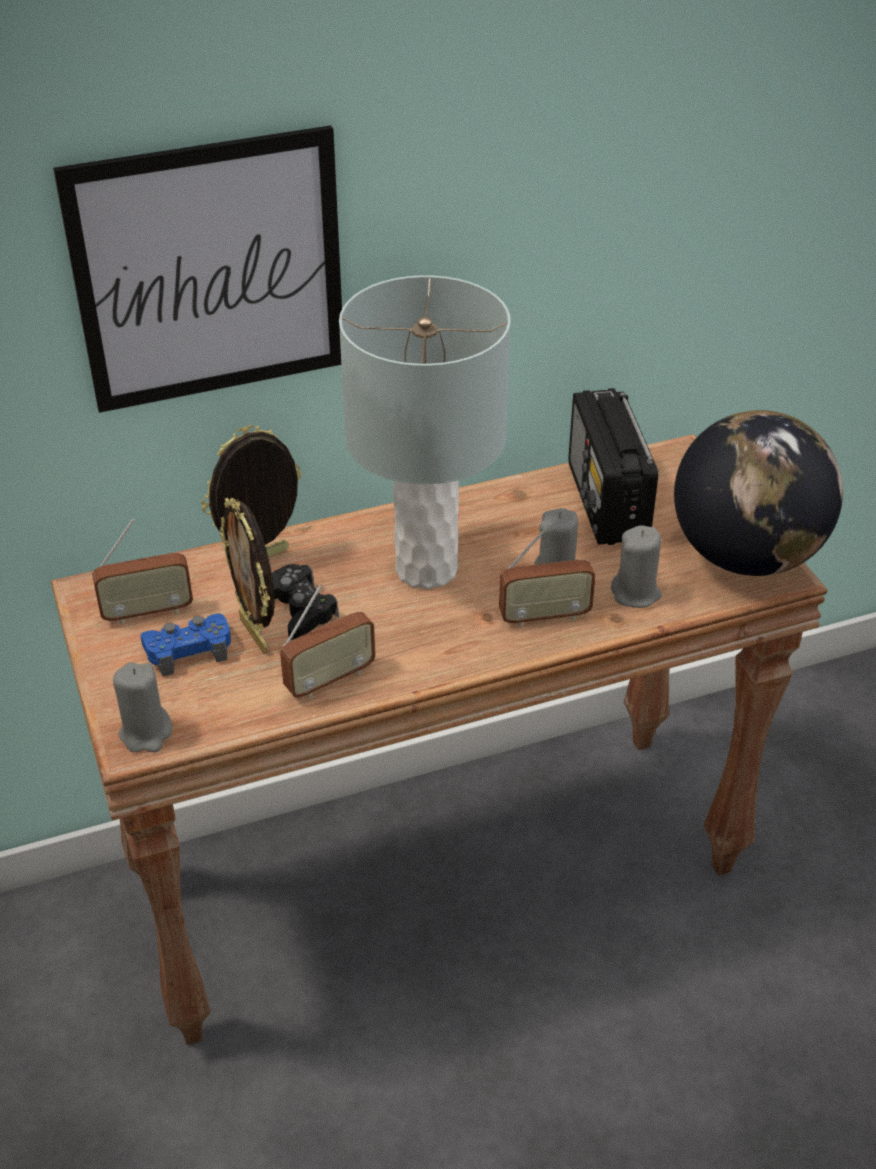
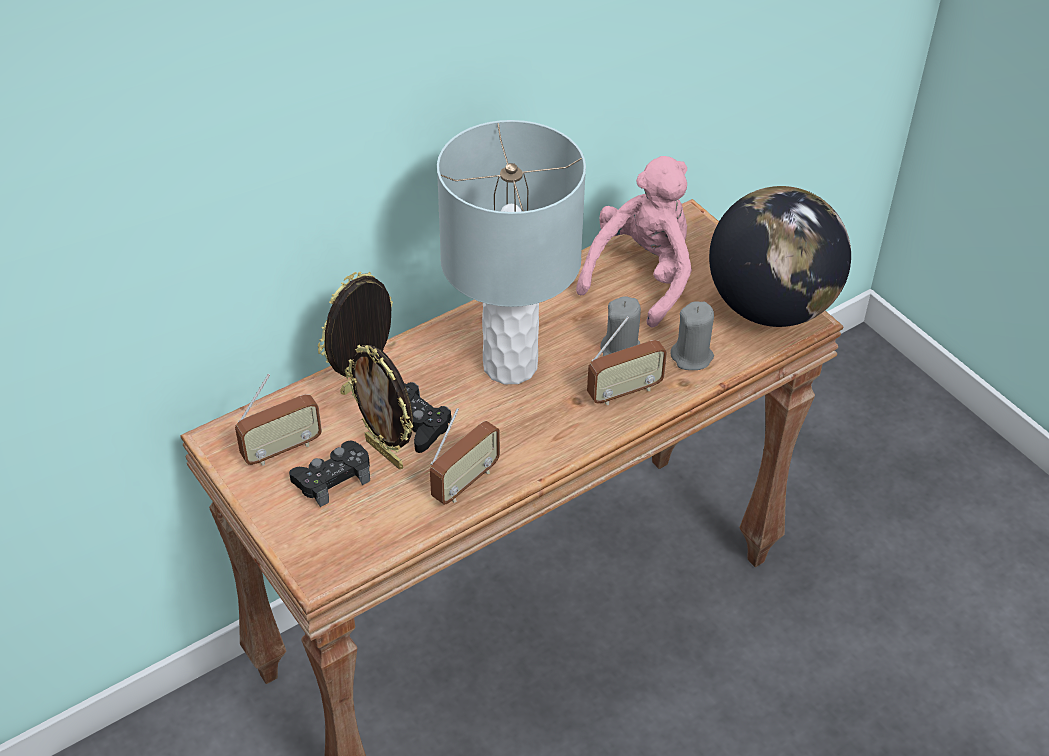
camera: 15 degrees left, 5 degrees up
picture [53,125,342,413] -> none
grey candle [113,662,172,752] -> none
blue game controller [140,613,231,677] -> black game controller [289,440,370,507]
radio [568,388,658,545] -> pink plush toy [576,156,692,327]

